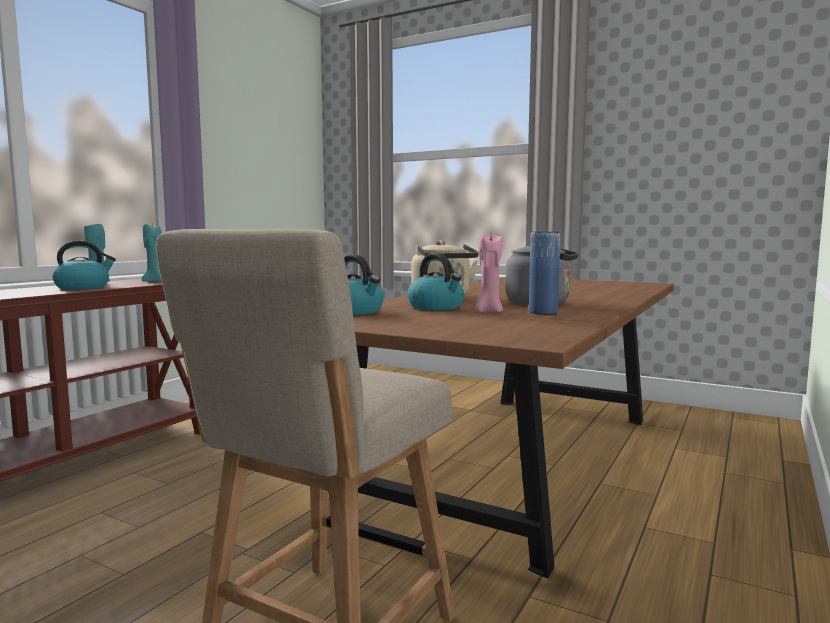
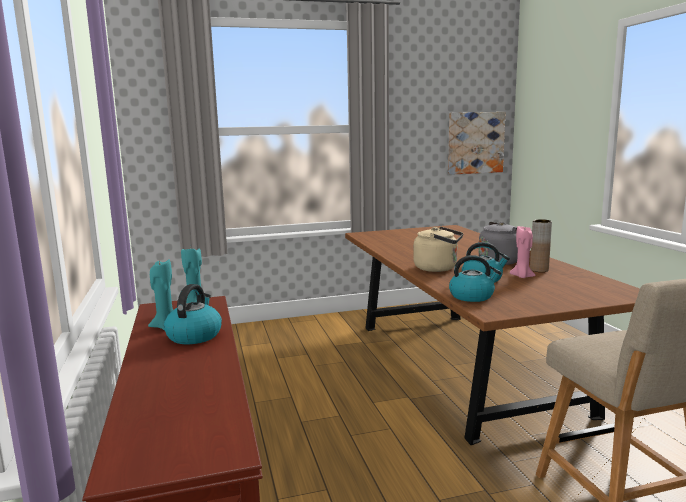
camera: 45 degrees left, 5 degrees up
blue vase [529,232,560,314] -> brown vase [530,219,552,272]
none -> picture [448,112,505,175]

